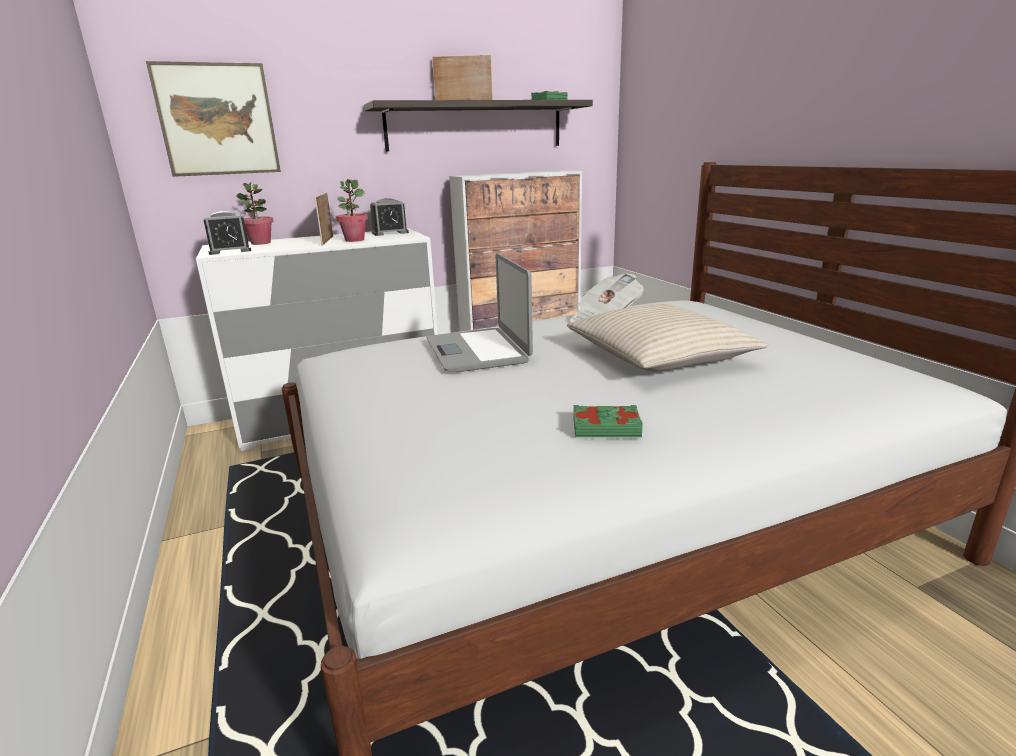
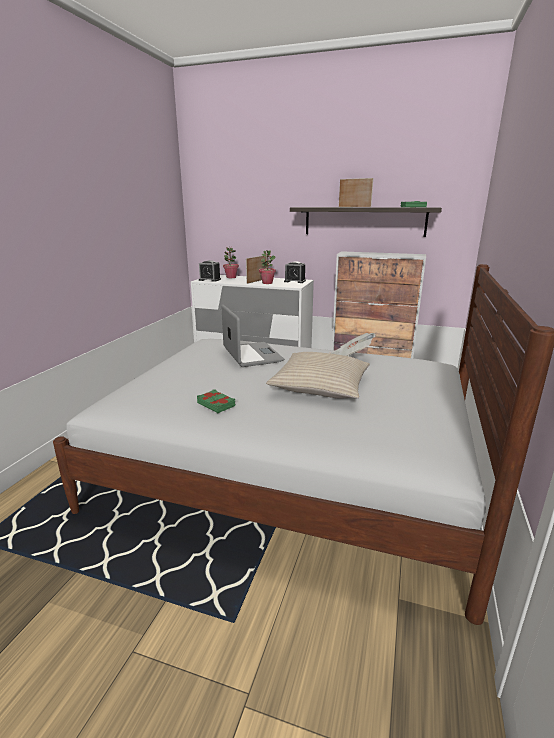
camera: 40 degrees right, 0 degrees up
picture [146,61,281,177] -> none
laptop [427,253,533,372] -> laptop turned 135 degrees clockwise [222,305,284,367]

